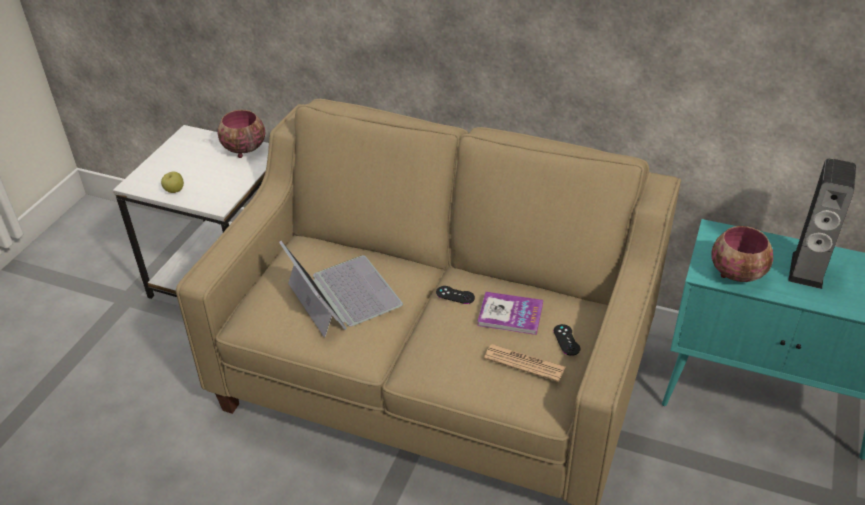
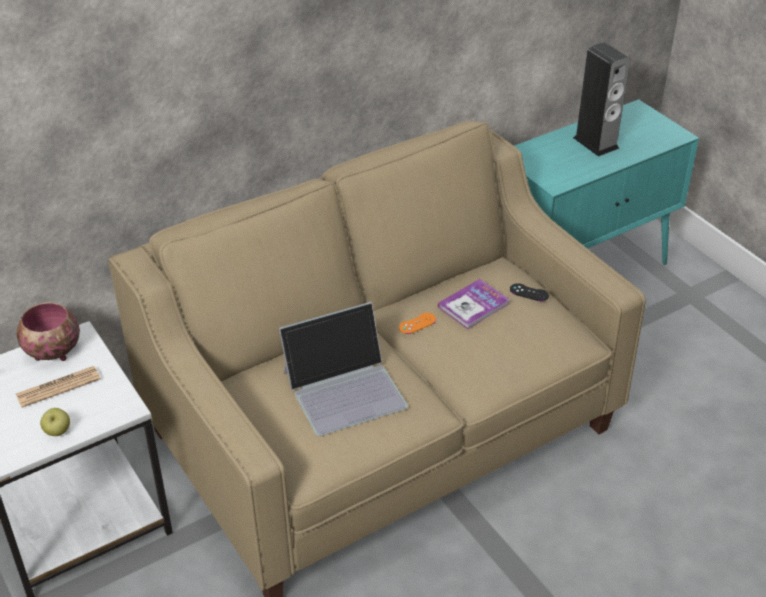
camera: 55 degrees left, 0 degrees up
laptop [279,241,403,338] -> laptop turned 150 degrees clockwise [279,302,408,436]
black game controller [436,286,475,304] -> orange game controller [399,313,436,334]
newspaper [484,344,565,382] -> newspaper moved to [16,366,100,408]
bowl [711,226,773,282] -> none

